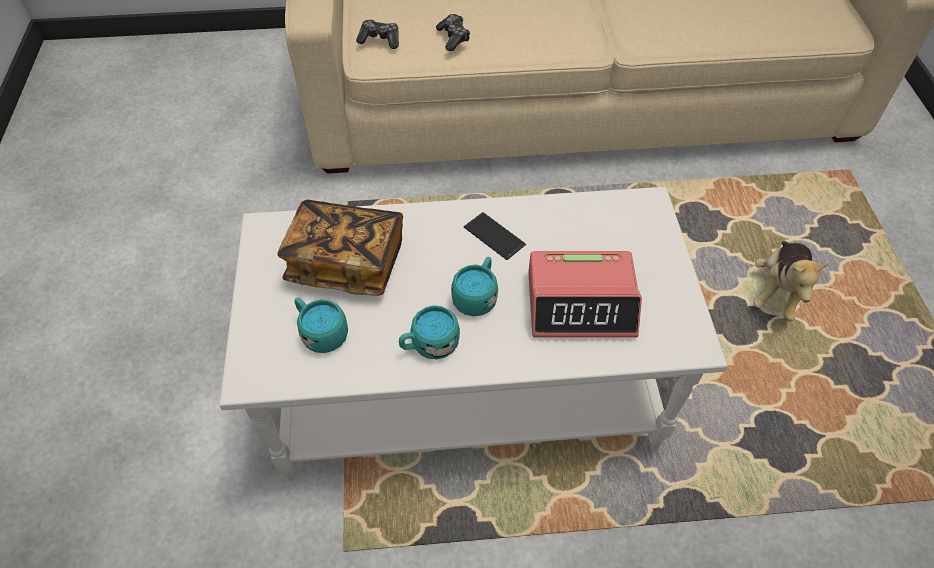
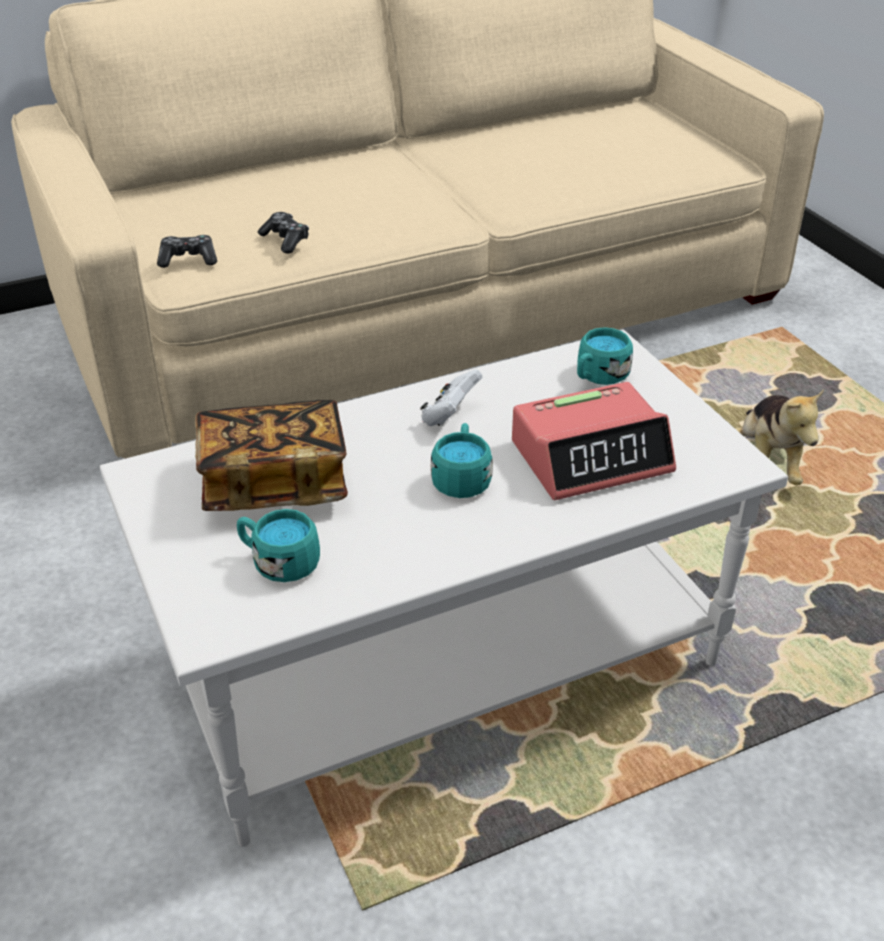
camera: 20 degrees left, 15 degrees down
turquoise mug [399,305,460,359] -> turquoise mug moved to [577,327,633,385]
phone [464,212,526,260] -> white game controller [420,369,483,426]

